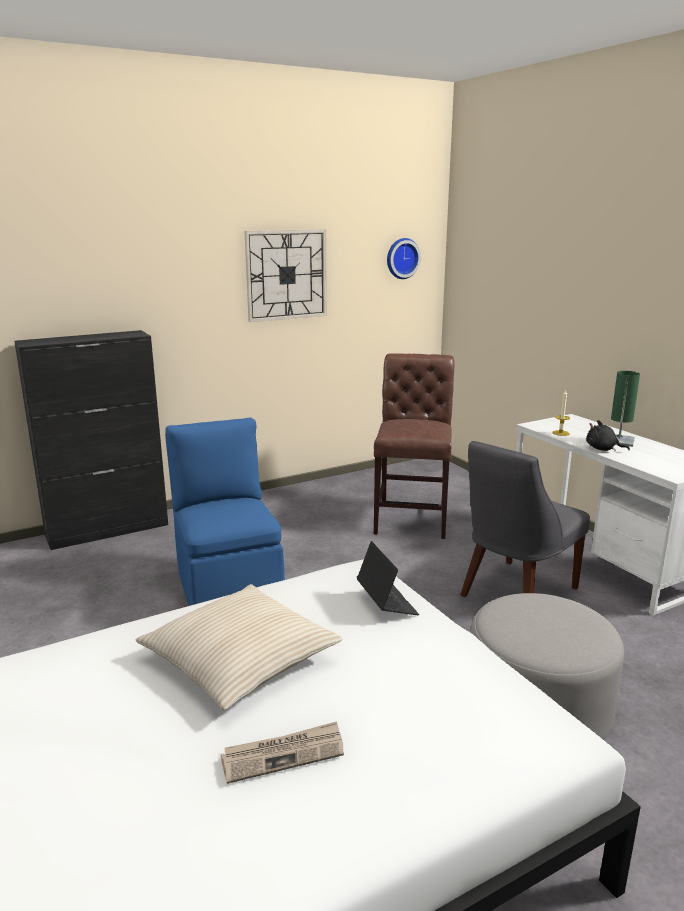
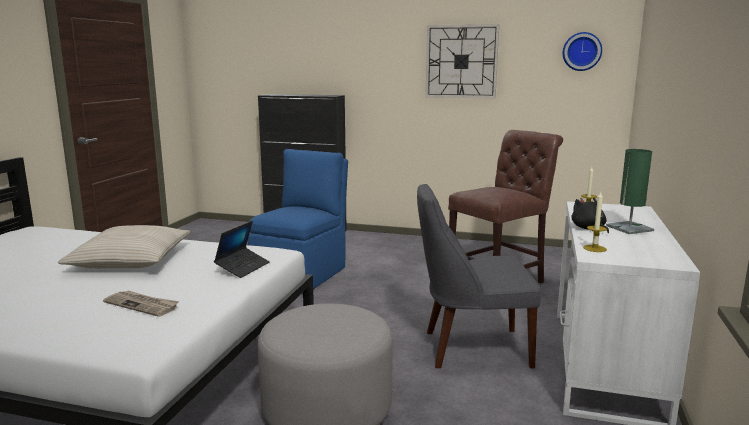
camera: 45 degrees right, 5 degrees down
newspaper [221,721,344,784] -> newspaper moved to [103,291,179,317]
none -> candle [583,192,607,252]

